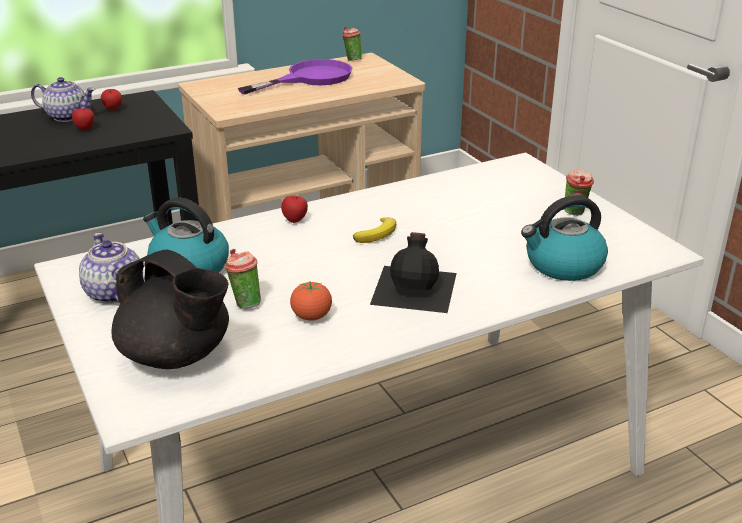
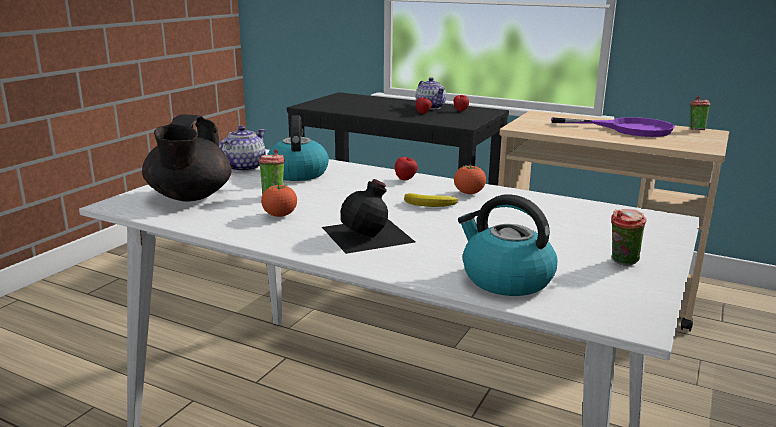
camera: 55 degrees right, 10 degrees down
none -> tomato [454,163,486,194]

